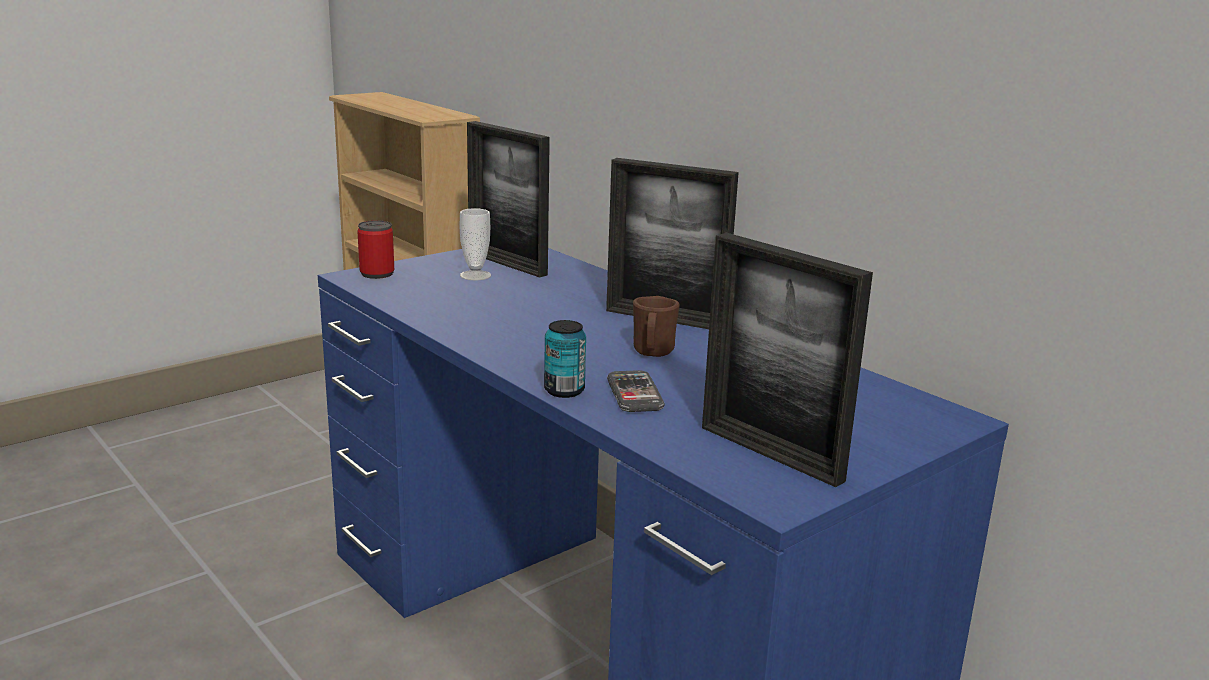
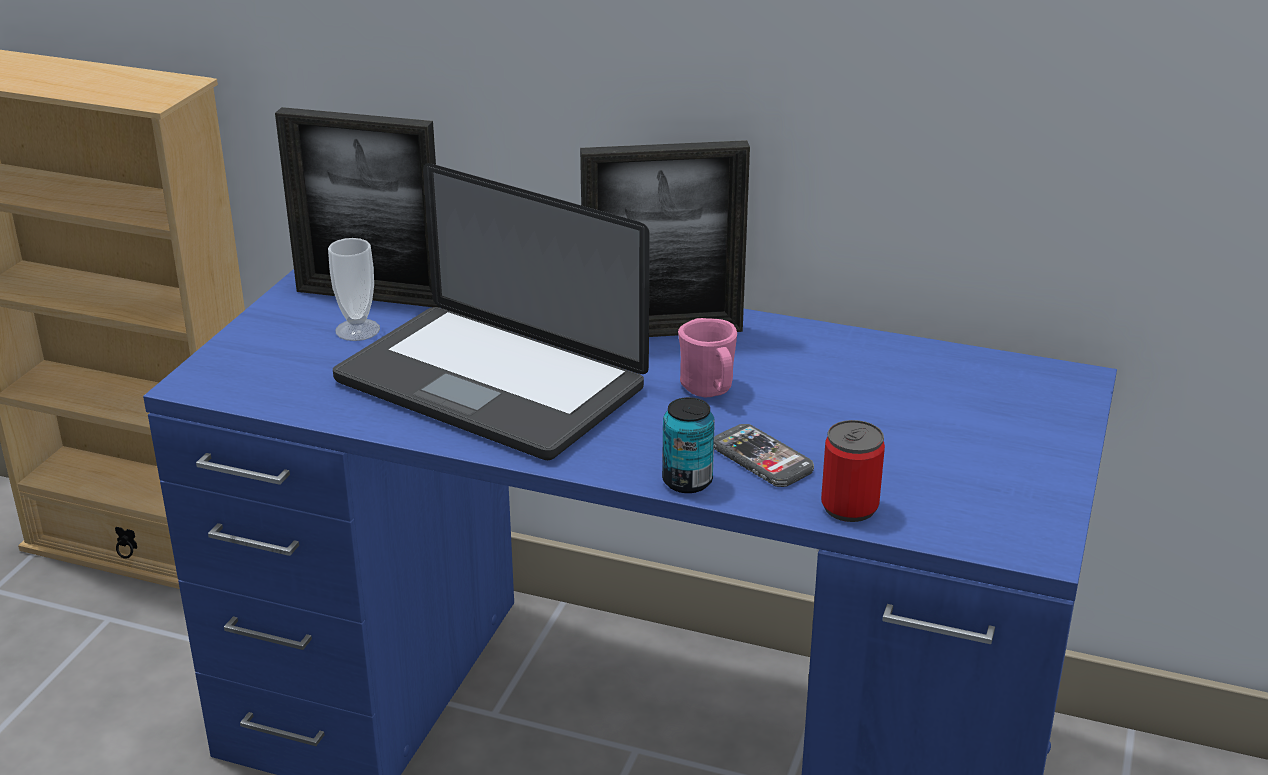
camera: 30 degrees left, 10 degrees up
can [357,220,394,279] -> can moved to [821,420,885,522]
brown mug [633,296,680,357] -> pink mug [678,318,737,398]
picture frame [702,233,873,487] -> none
none -> laptop [333,163,650,460]

